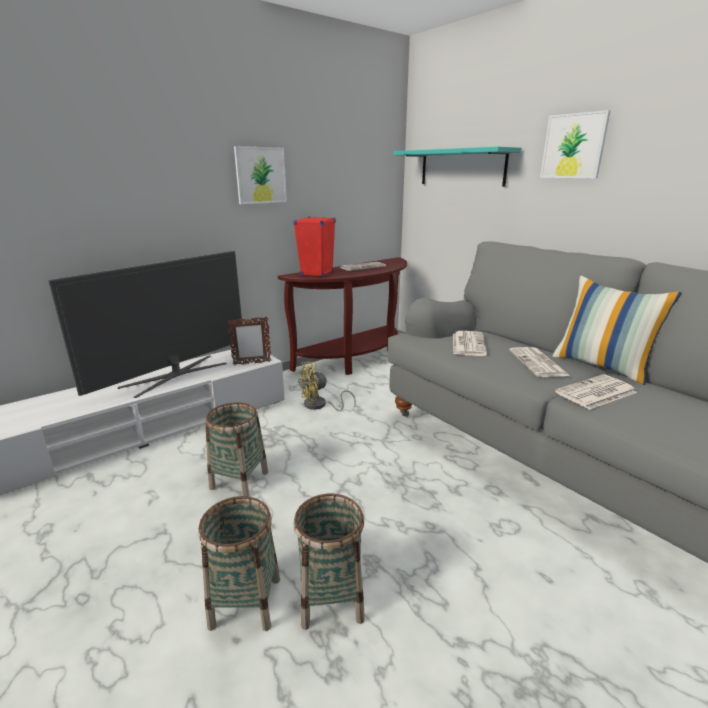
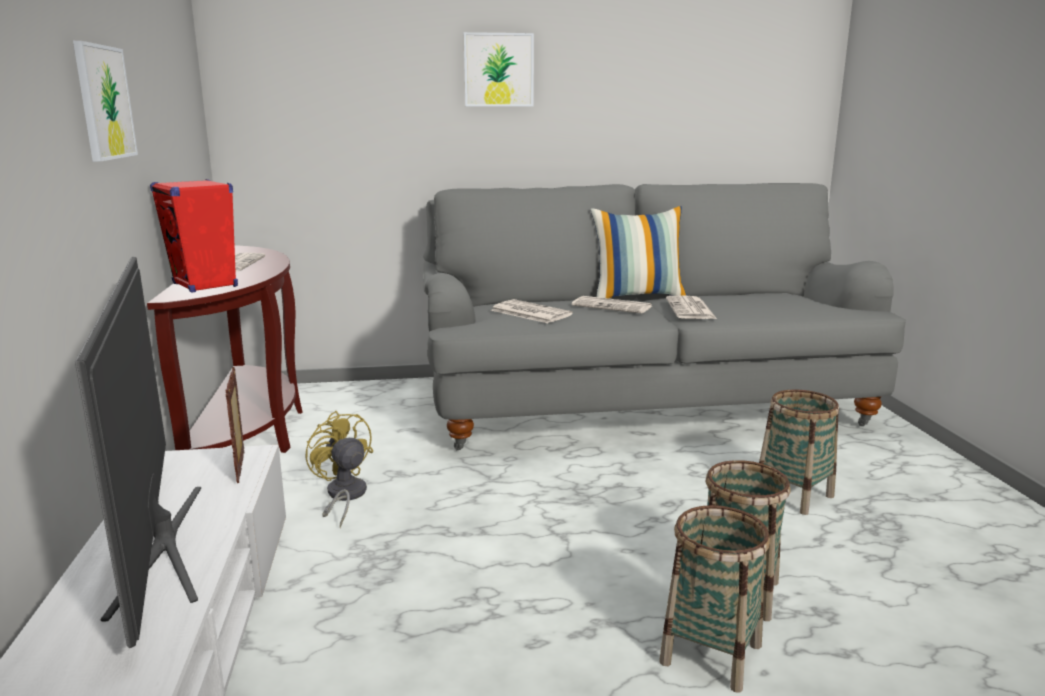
camera: 60 degrees left, 5 degrees down
basket [206,402,268,497] -> basket moved to [759,390,839,515]
picture frame [227,316,271,365] -> picture frame turned 150 degrees clockwise [225,367,244,483]
yellow fan [298,361,356,411] -> yellow fan turned 135 degrees clockwise [305,411,373,528]
turquoise shelf [393,147,522,187] -> none

